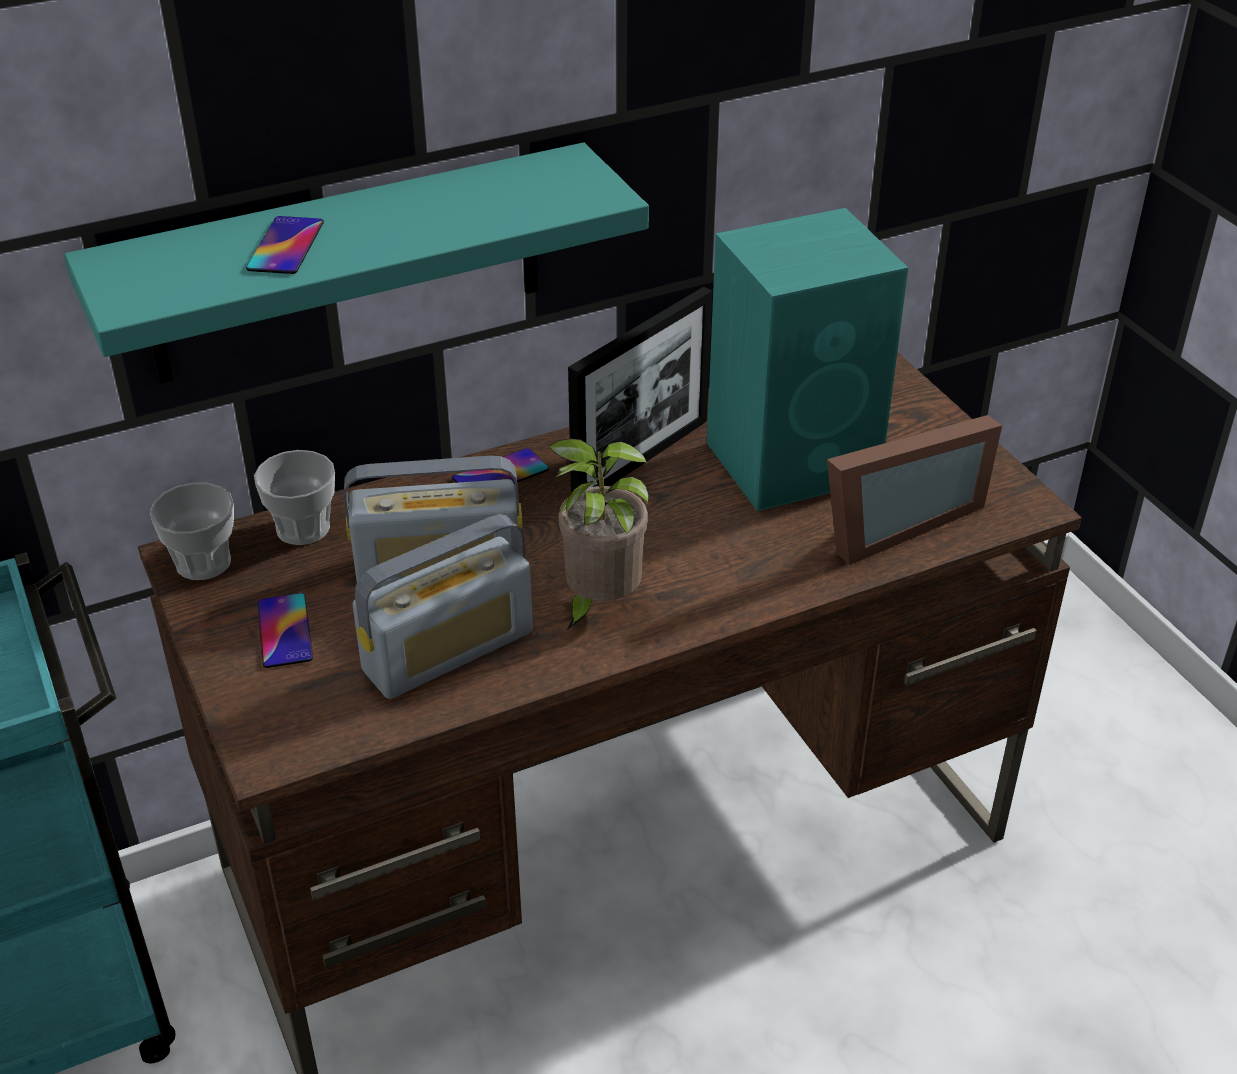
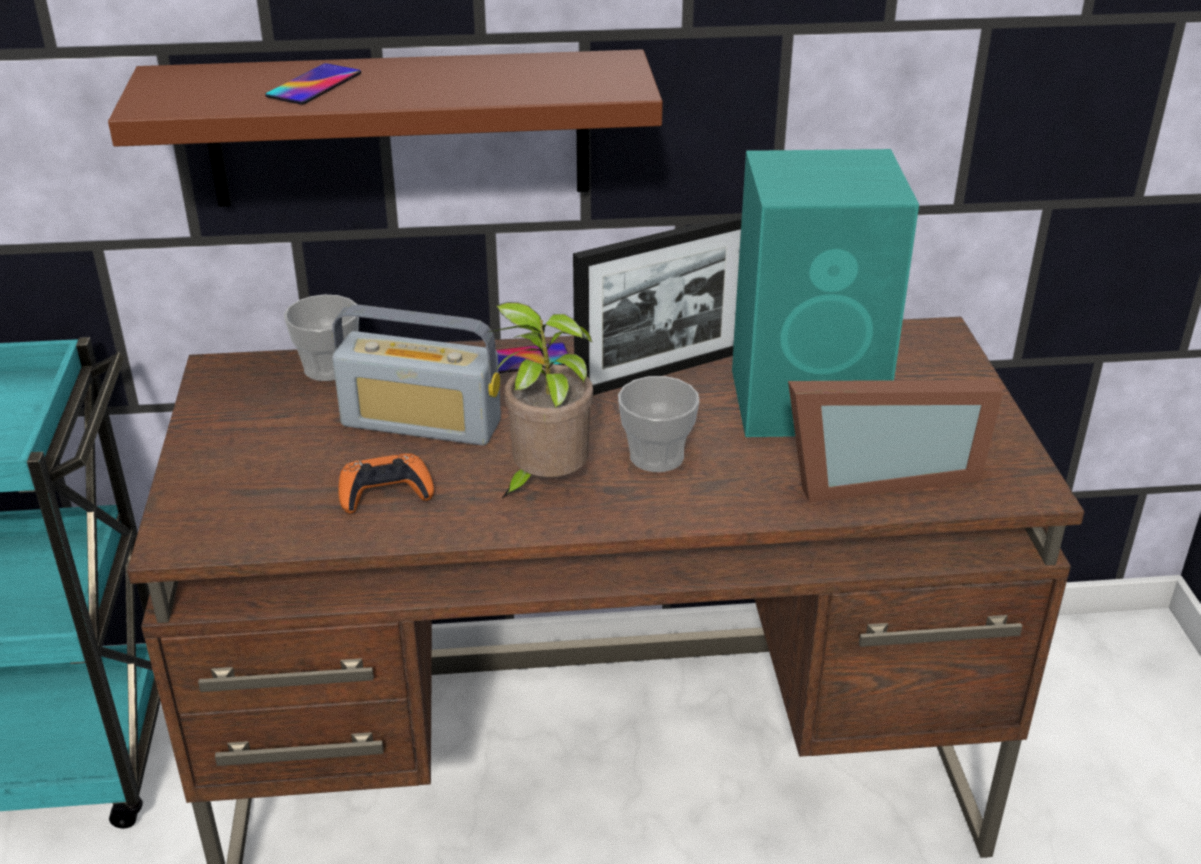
camera: 20 degrees right, 5 degrees down
turquoise shelf [64,143,649,384] -> brown shelf [108,49,663,207]
cup [150,483,234,580] -> cup moved to [618,376,700,472]
phone [257,593,313,668] -> none
radio [353,514,533,699] -> orange game controller [338,453,434,513]

